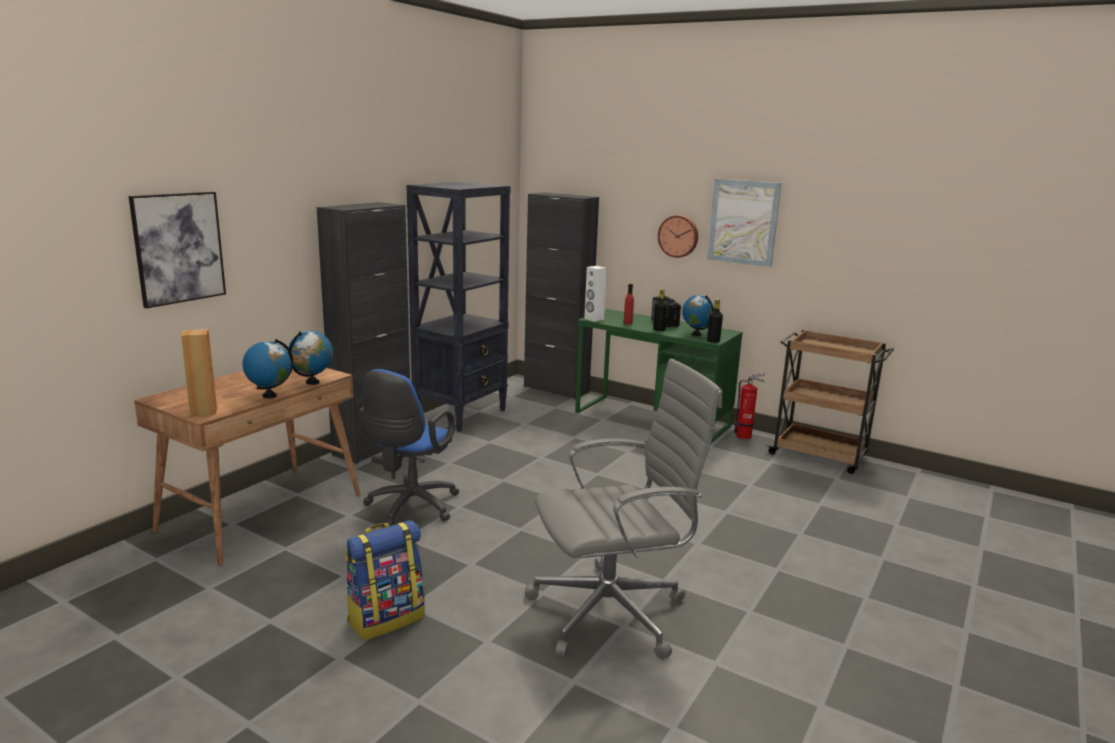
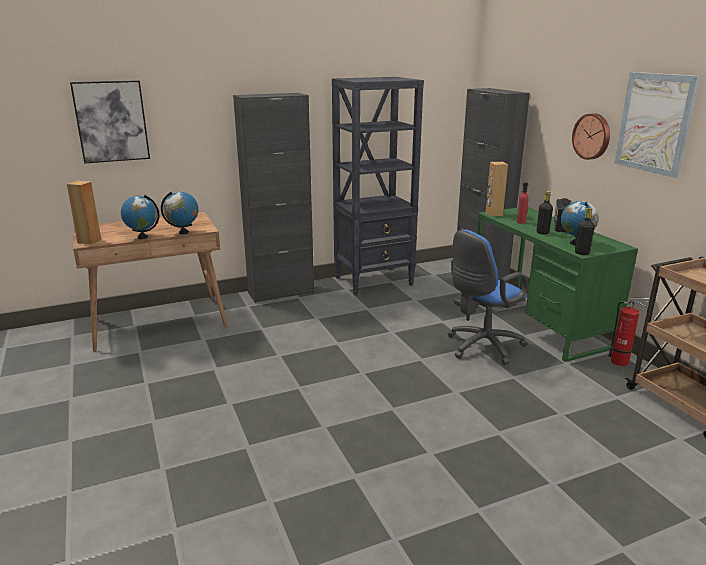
camera: 35 degrees right, 5 degrees up
backpack [345,520,425,640] -> none
blue office chair [359,369,460,526] -> blue office chair moved to [447,229,528,365]
grey office chair [525,358,722,659] -> none
white speaker [584,266,606,322] -> brown speaker [486,162,508,217]

